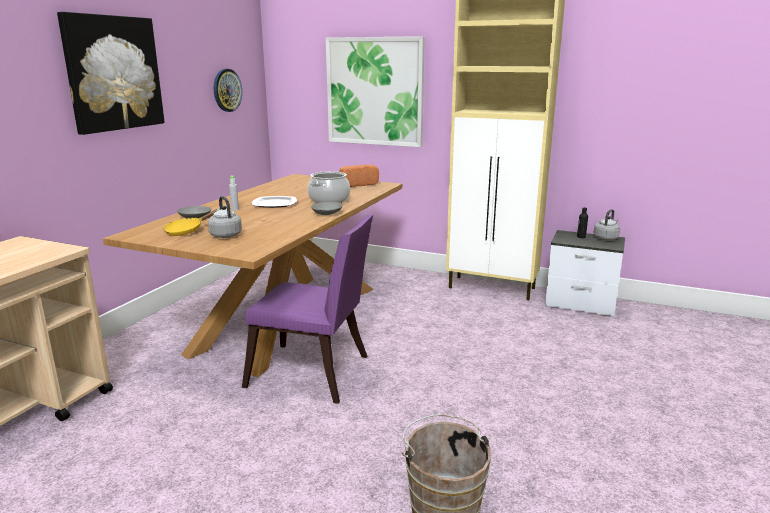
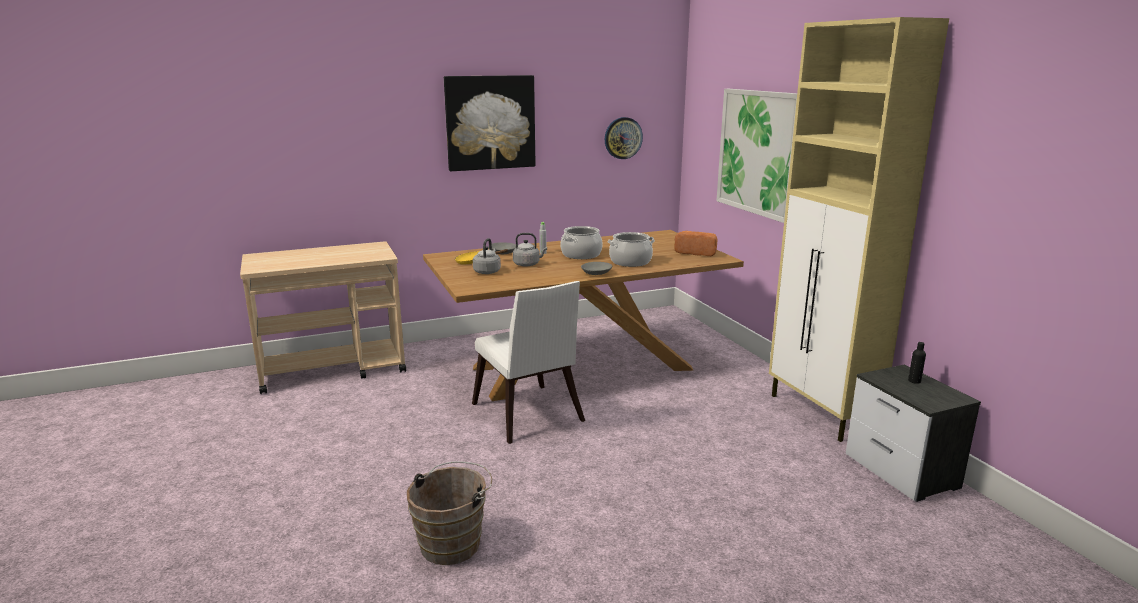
camera: 45 degrees right, 0 degrees up
purple chair [242,214,373,404] -> white chair [472,281,585,444]
plate [252,196,297,208] -> cooking pot [560,226,603,259]
grey kettle [594,209,620,240] -> grey kettle moved to [513,233,547,267]

